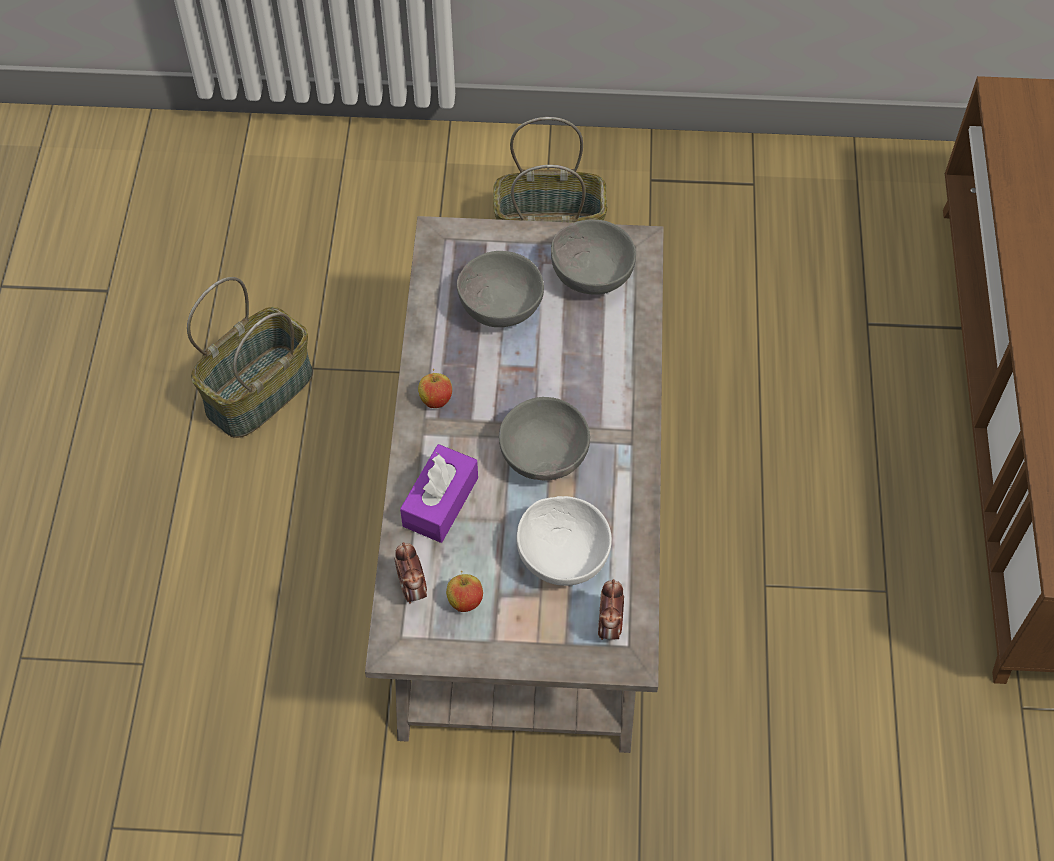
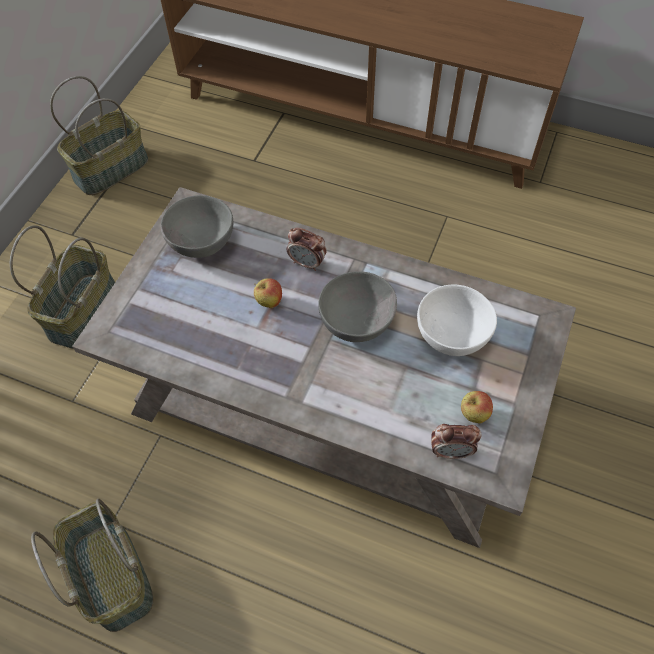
camera: 70 degrees left, 0 degrees up
purple tissue box [400,444,478,543] -> none
apple [418,369,452,408] -> apple moved to [254,278,282,308]
grey bowl [457,251,544,327] -> none
alarm clock [598,579,624,640] -> alarm clock moved to [287,228,326,271]
none -> basket [50,76,148,195]

